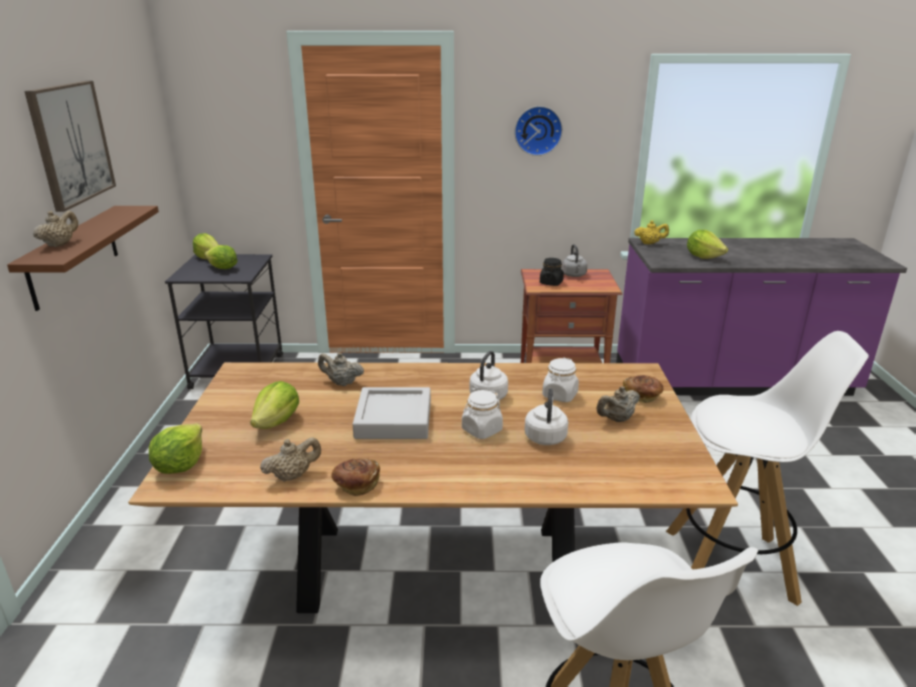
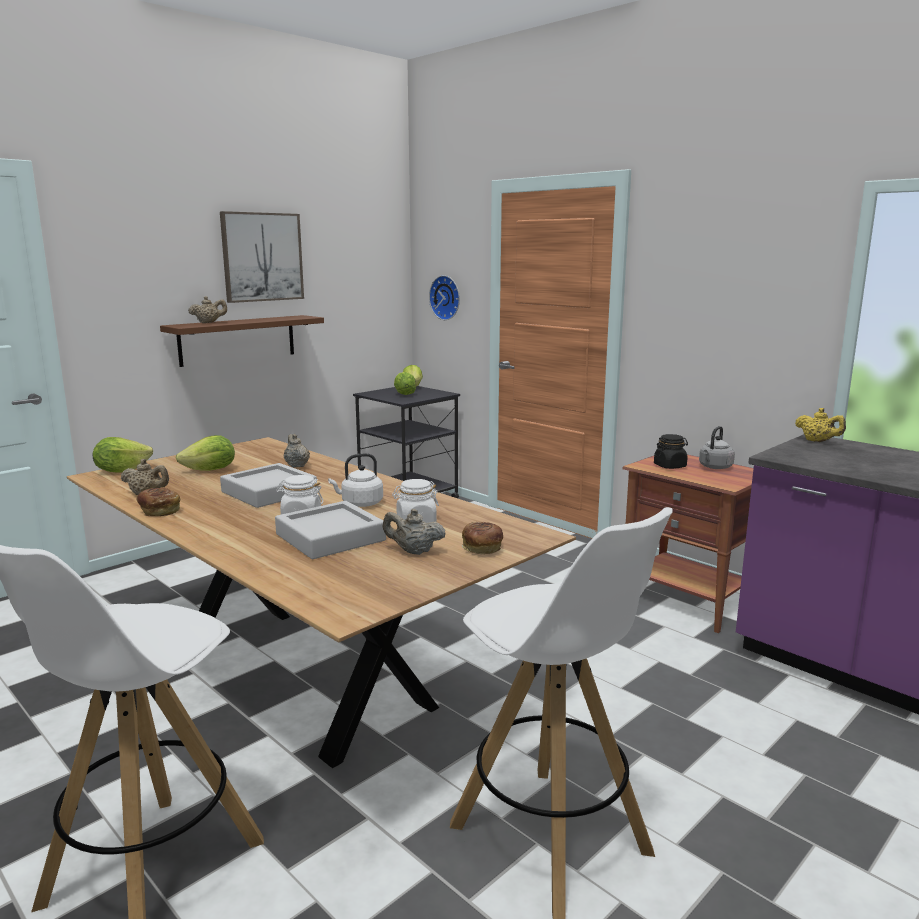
camera: 45 degrees right, 10 degrees down
wall clock [514,106,563,156] -> wall clock moved to [429,275,460,320]
white kettle [525,388,568,445] -> grey tray [275,501,386,559]
lettuce [687,230,728,259] -> none

